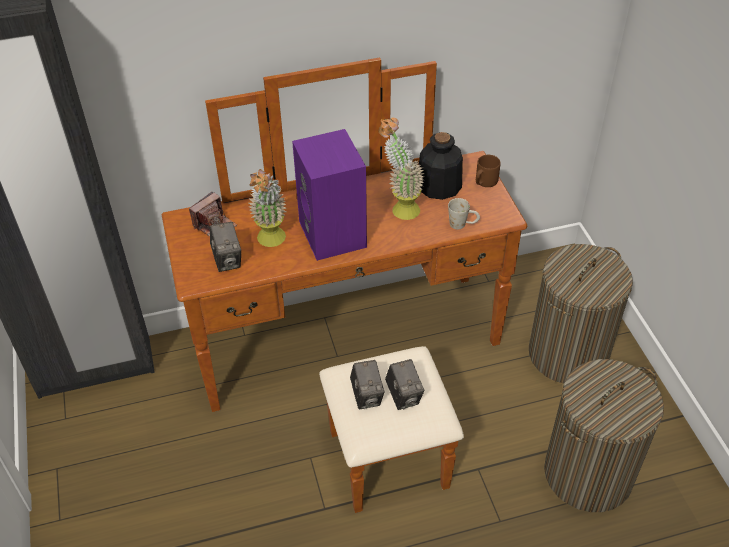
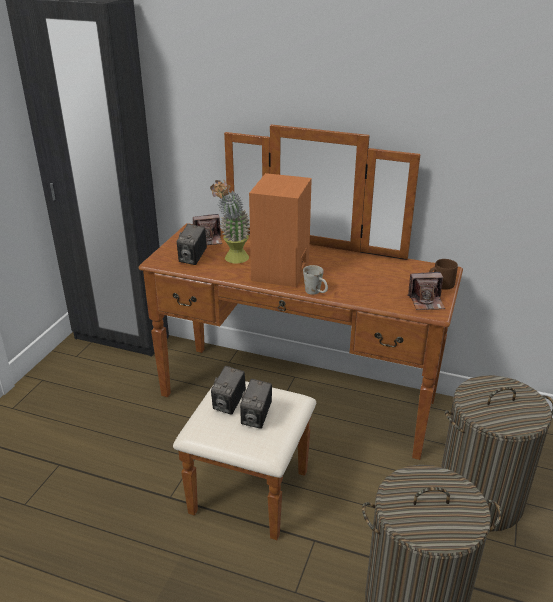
camera: 35 degrees right, 15 degrees down
purple speaker [292,129,367,261] -> orange speaker [249,173,312,287]
potted plant [379,117,424,220] -> none
bottle [419,132,463,200] -> none
white mug [448,198,480,229] -> white mug moved to [303,265,328,295]
none -> camera [408,272,445,310]

